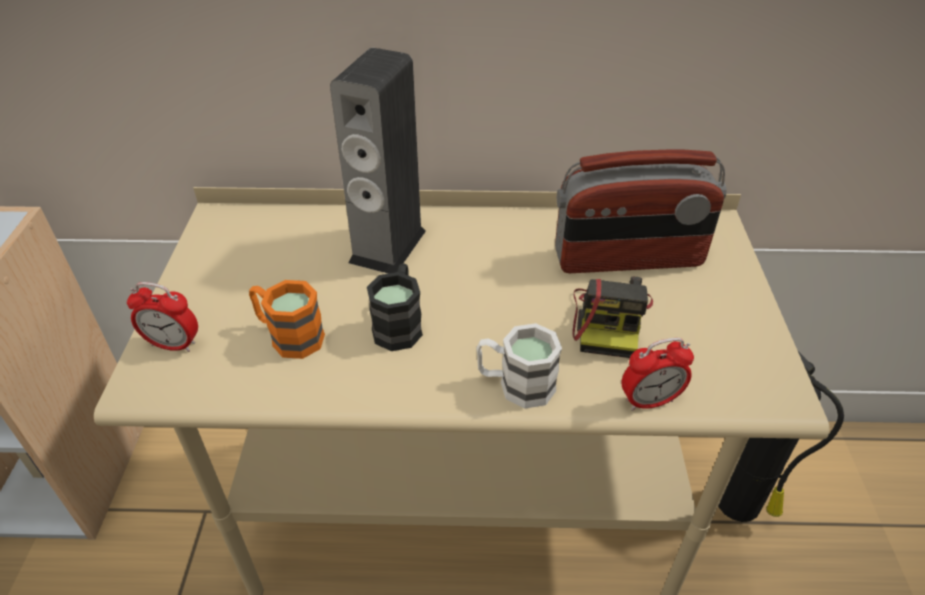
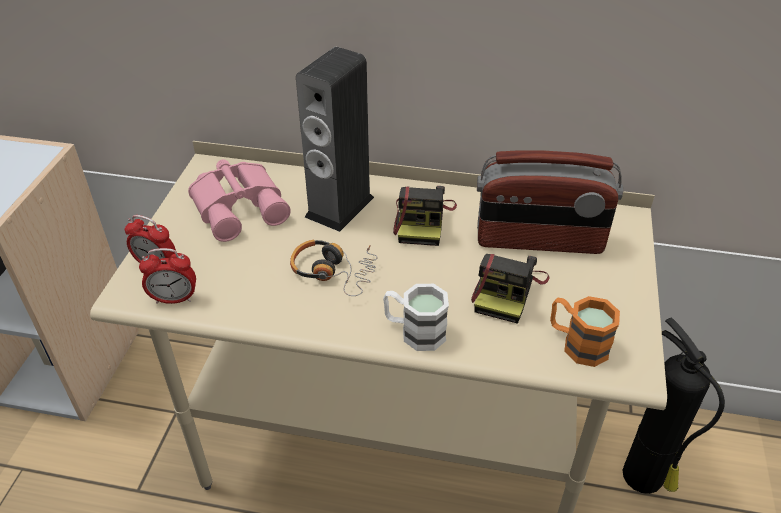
camera: 10 degrees right, 0 degrees up
orange mug [249,280,325,359] -> orange mug moved to [550,296,620,367]
black mug [367,263,423,351] -> headphones [290,240,378,296]
alarm clock [621,338,694,411] -> alarm clock moved to [139,248,196,304]
none -> pink binoculars [188,159,291,242]
none -> camera [393,186,457,246]

